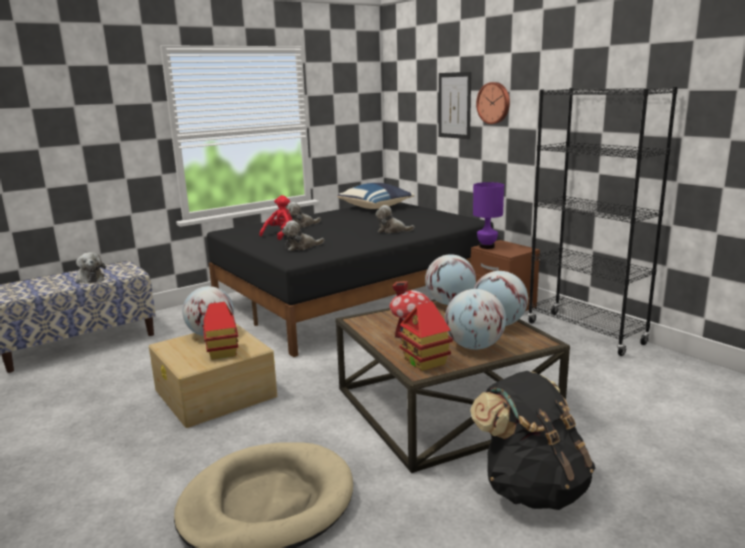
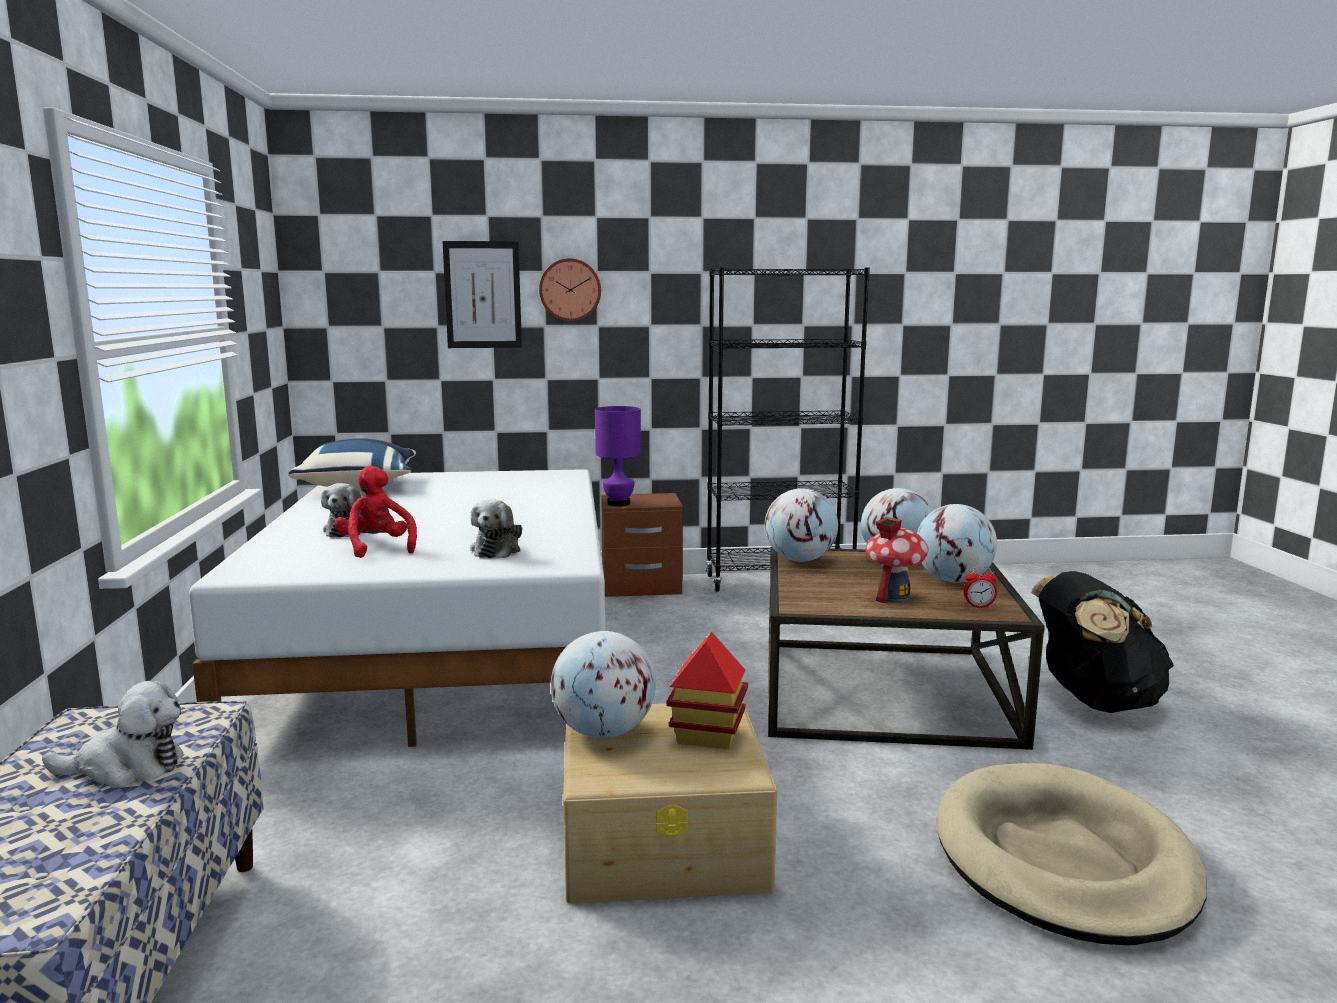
camera: 60 degrees left, 5 degrees down
black bed [207,202,493,357] -> white bed [189,469,605,747]
plush toy [375,205,415,233] -> none
toy house [398,301,453,371] -> alarm clock [964,566,997,608]

